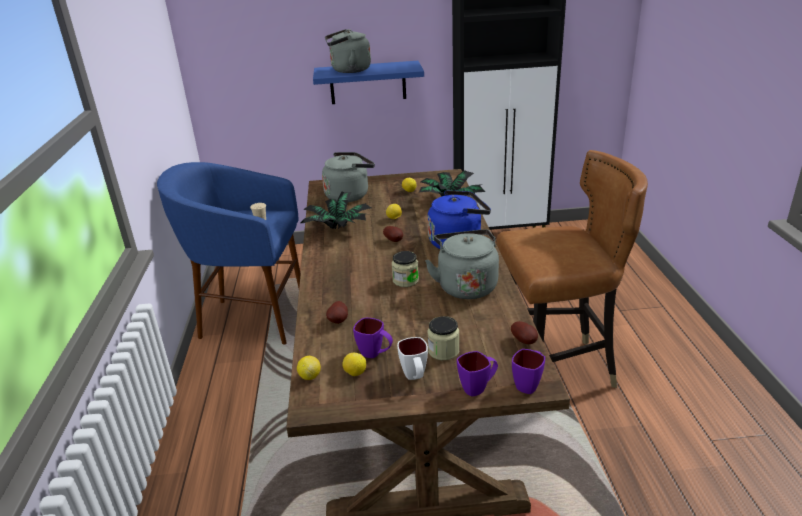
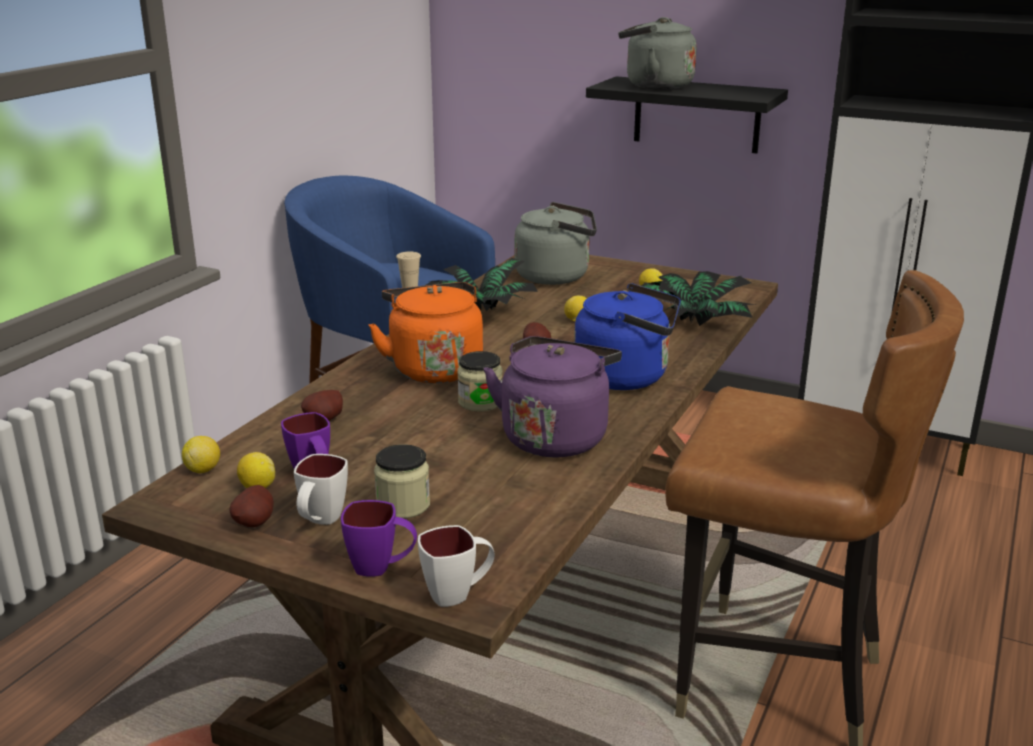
camera: 30 degrees right, 5 degrees down
blue shelf [313,61,424,104] -> black shelf [586,76,788,154]
grey kettle [425,229,499,299] -> purple kettle [484,336,622,457]
potato [511,321,538,344] -> potato moved to [230,485,274,527]
purple mug [512,349,545,394] -> white mug [418,525,495,607]
none -> orange kettle [368,282,483,384]

